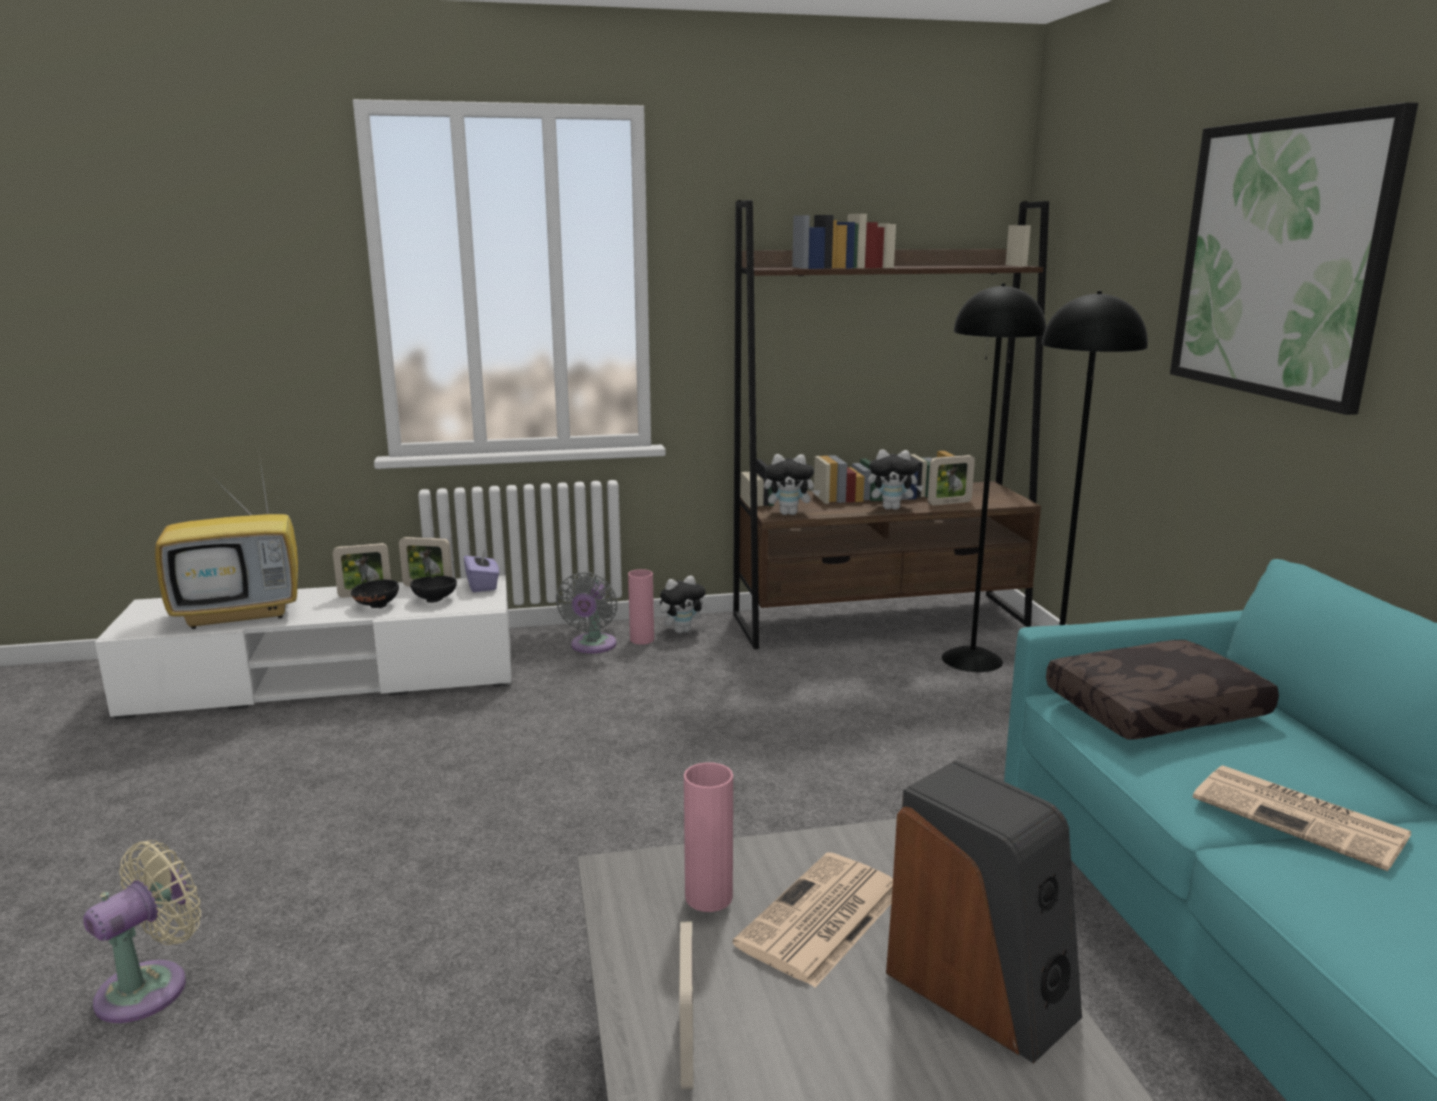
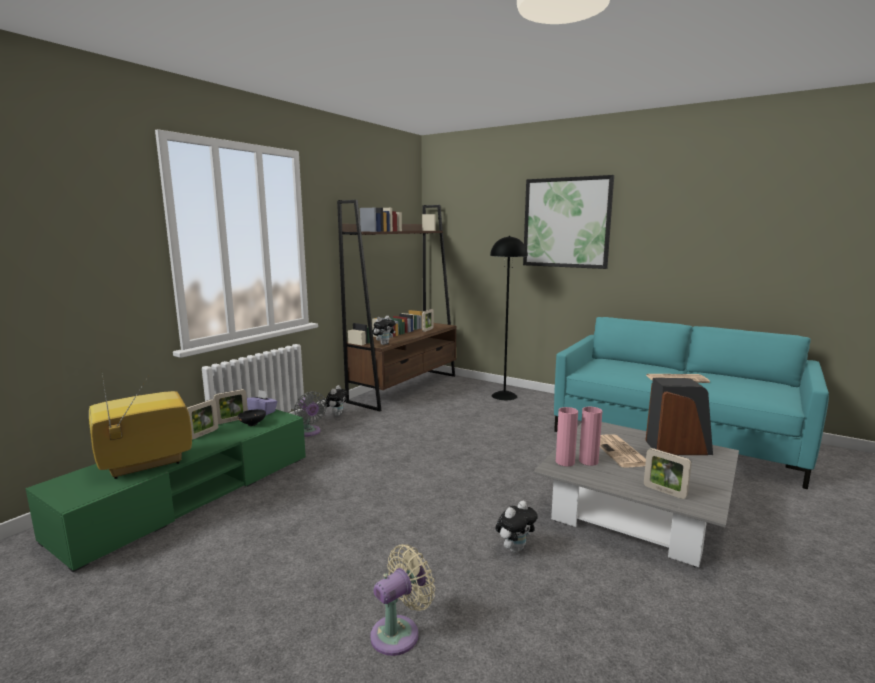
camera: 45 degrees left, 5 degrees down
beige fan [83,840,201,1023] -> beige fan turned 60 degrees clockwise [370,544,435,656]
white tv stand [95,575,511,719] -> green tv stand [25,409,306,572]
television [155,454,298,629] -> television turned 150 degrees counterclockwise [89,375,192,479]
black bowl [351,580,399,608] -> none
pink vase [628,569,654,645] -> pink vase moved to [556,407,578,466]
plush toy [868,449,924,510] -> plush toy moved to [496,501,538,553]
black floor lamp [942,283,1046,672] -> none
brown pillow [1046,640,1279,739] -> none

